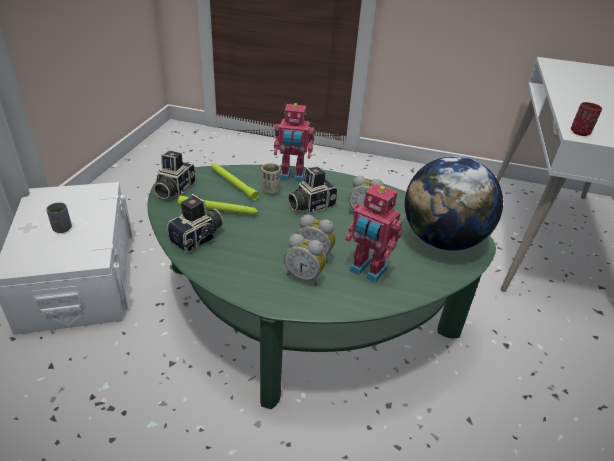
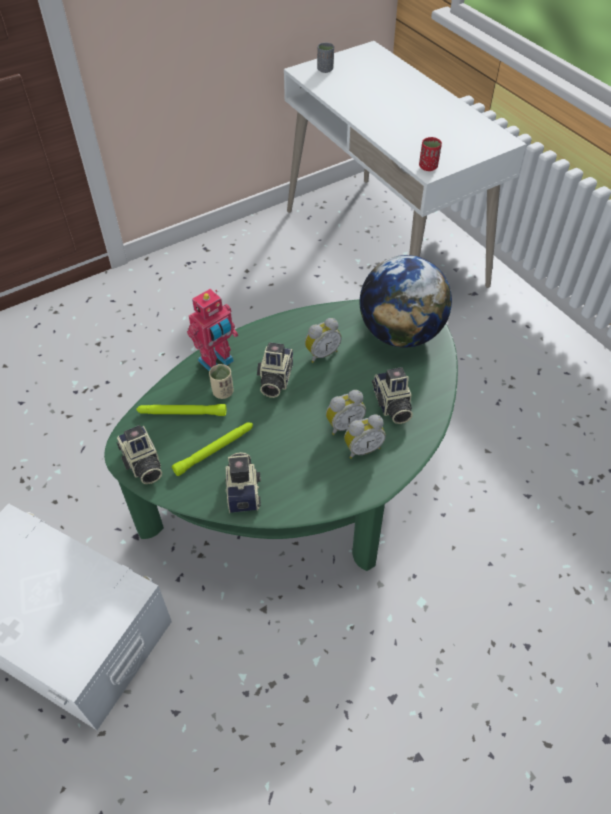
camera: 45 degrees left, 15 degrees up
grey cup [46,202,72,233] -> grey cup moved to [317,42,334,73]
toy robot [345,183,403,283] -> camera [372,367,413,424]

